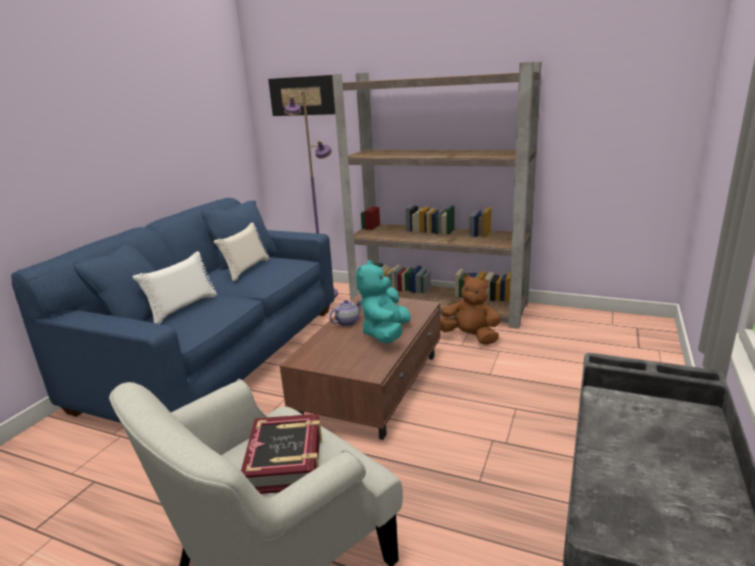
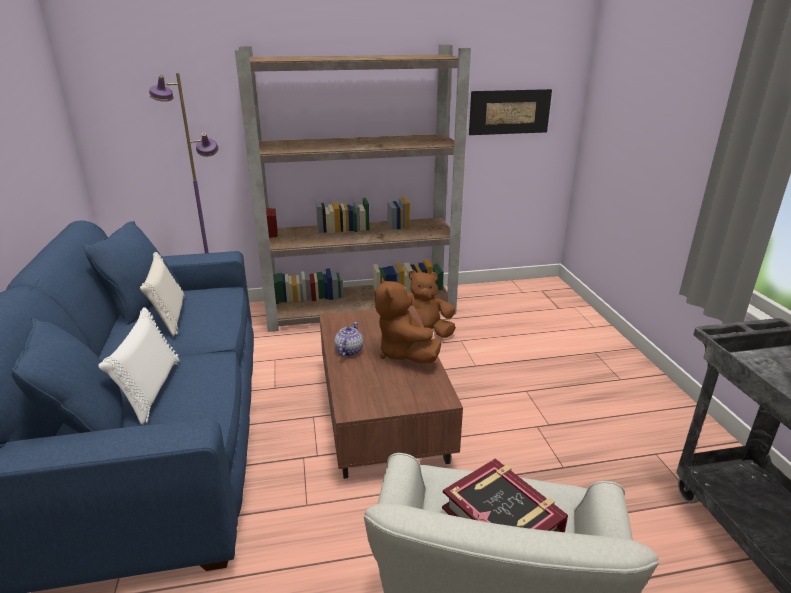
camera: 35 degrees left, 5 degrees up
picture [268,75,335,116] -> picture moved to [469,89,552,135]
turquoise plush toy [356,260,411,343] -> brown plush toy [375,277,441,363]

